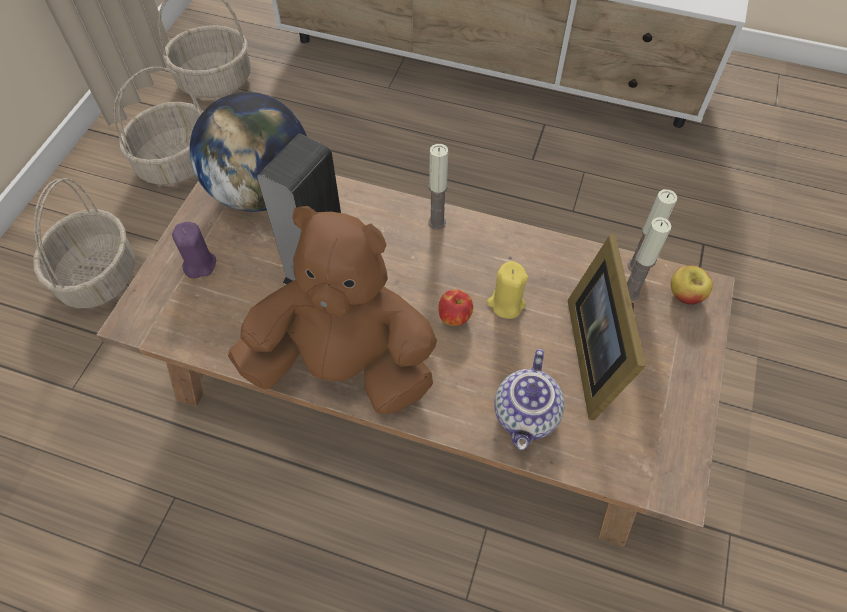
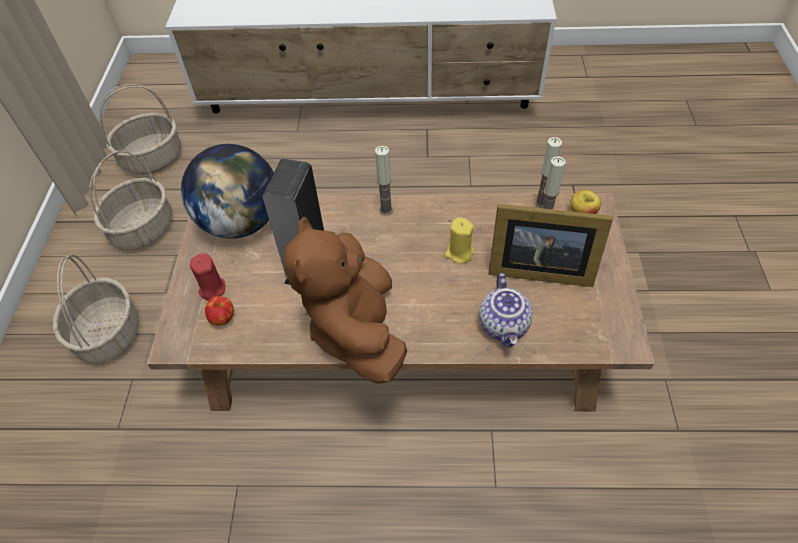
camera: 15 degrees left, 5 degrees down
purple candle [172,222,216,278] -> red candle [190,254,225,300]
brown plush toy [228,206,437,414] -> brown plush toy turned 90 degrees counterclockwise [284,217,407,384]
apple [438,289,473,326] -> apple moved to [205,296,234,326]
picture frame [567,234,646,420] -> picture frame turned 60 degrees counterclockwise [489,204,613,287]

